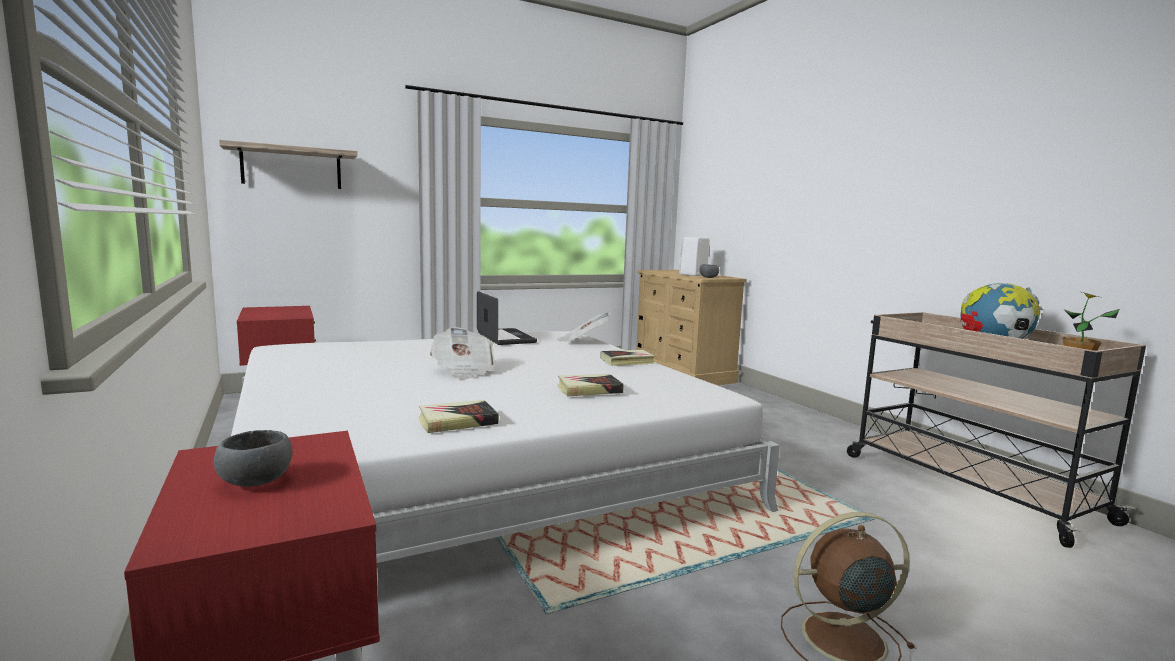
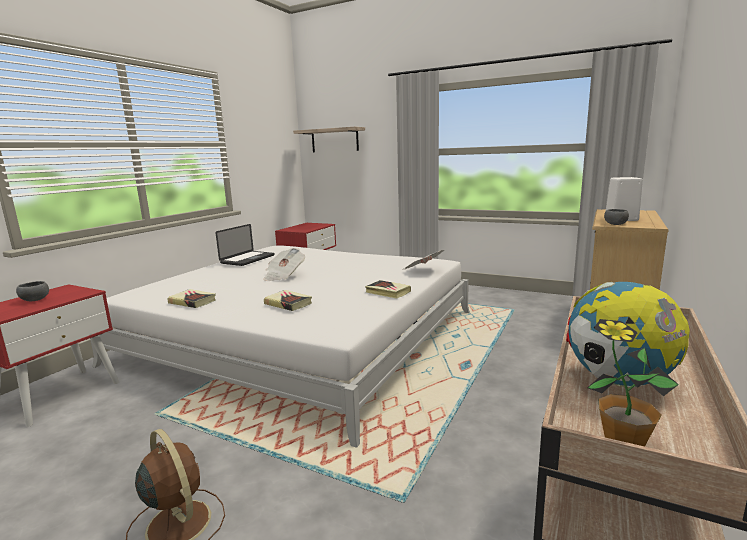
camera: 55 degrees right, 5 degrees up
laptop [477,291,537,345] -> laptop moved to [216,224,274,266]

